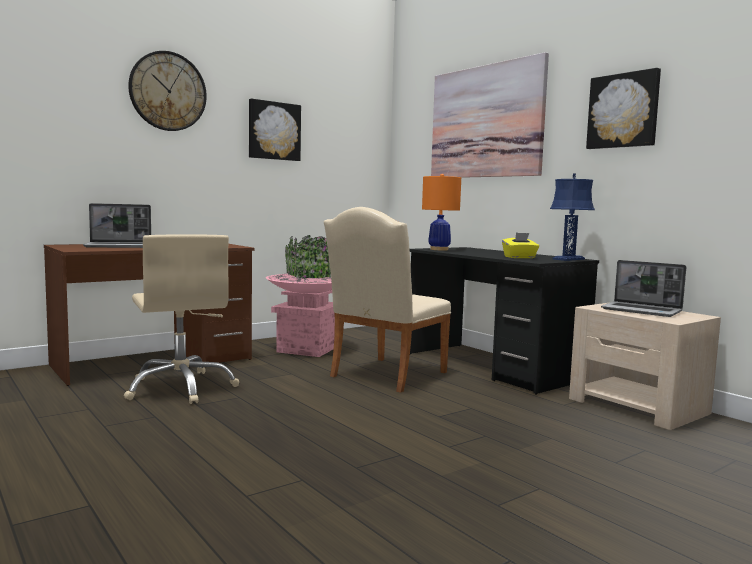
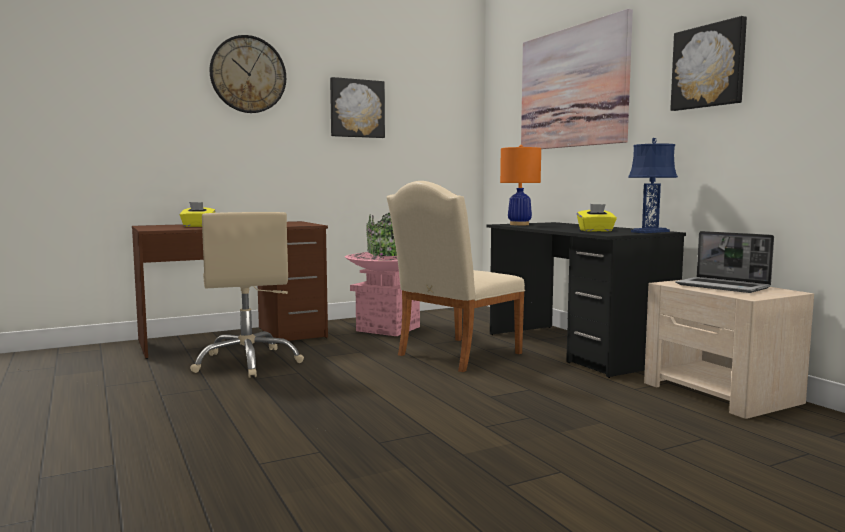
camera: 10 degrees right, 0 degrees up
laptop [83,203,151,248] -> yellow tissue box [180,202,215,227]

